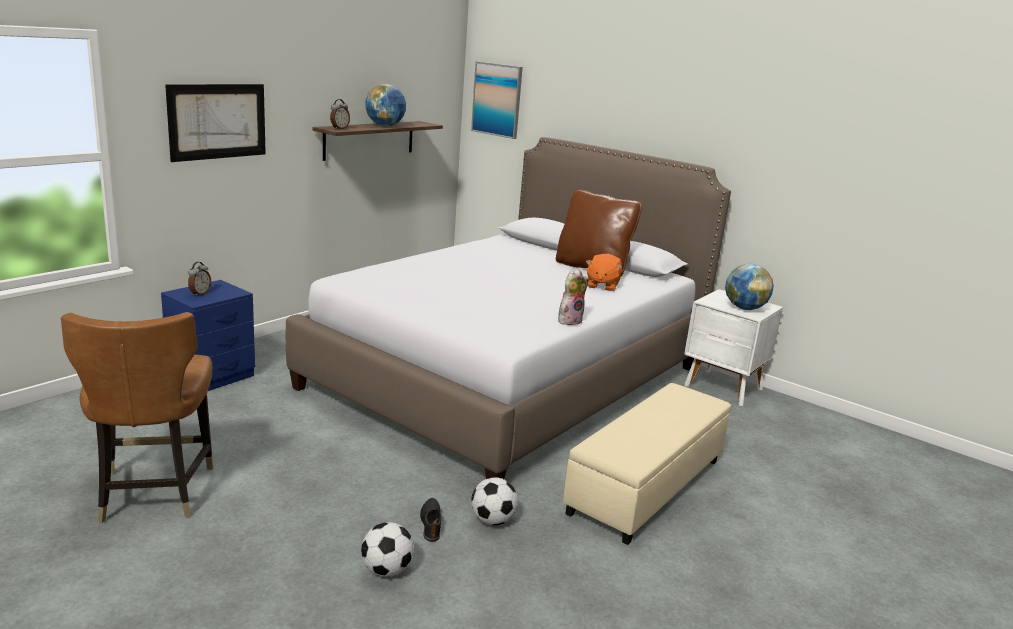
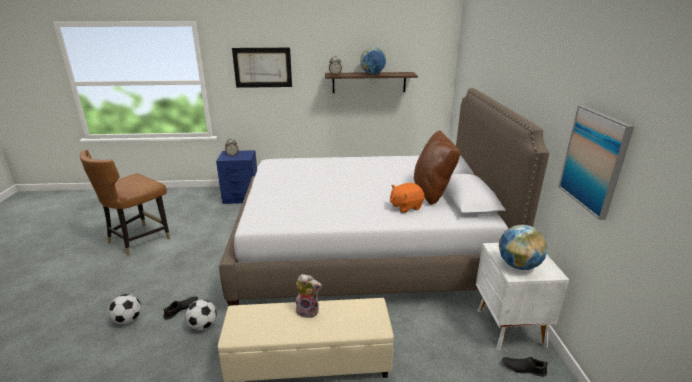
camera: 50 degrees right, 5 degrees up
picture [471,61,523,139] -> picture moved to [558,105,634,220]
plush toy [558,269,589,325] -> plush toy moved to [296,274,322,318]
none -> black shoe [502,357,548,377]

